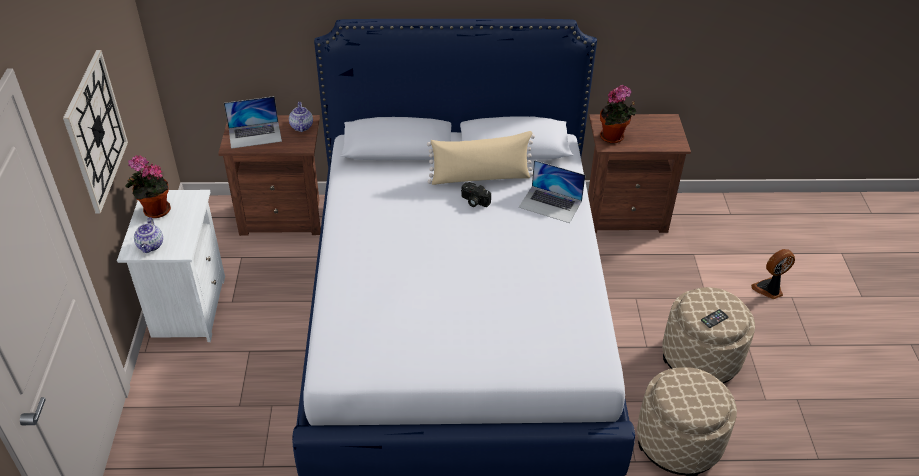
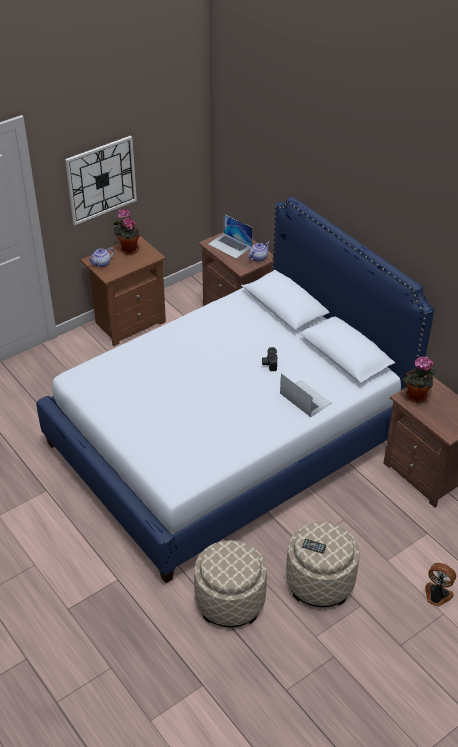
camera: 55 degrees right, 0 degrees up
white nightstand [117,190,225,342] -> brown nightstand [81,236,166,347]
beige pillow [427,131,535,185] -> none
laptop [519,160,586,223] -> laptop turned 150 degrees clockwise [280,373,332,417]

